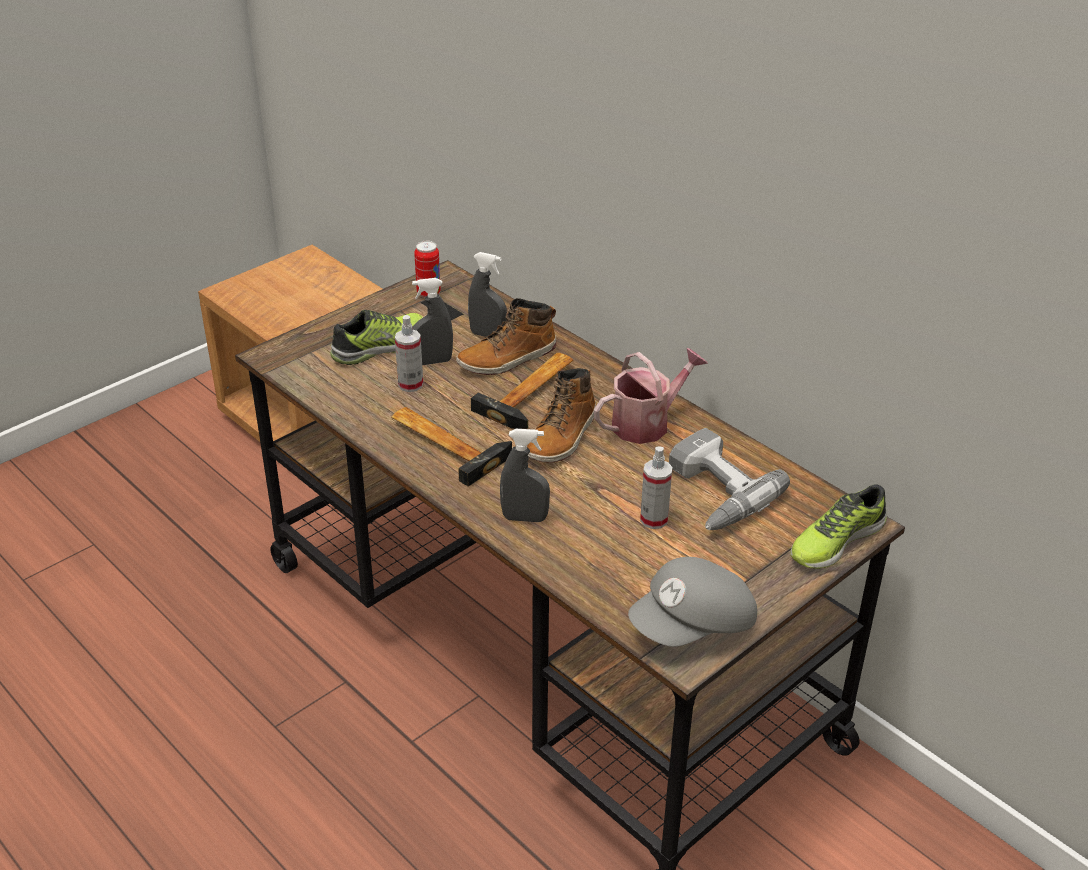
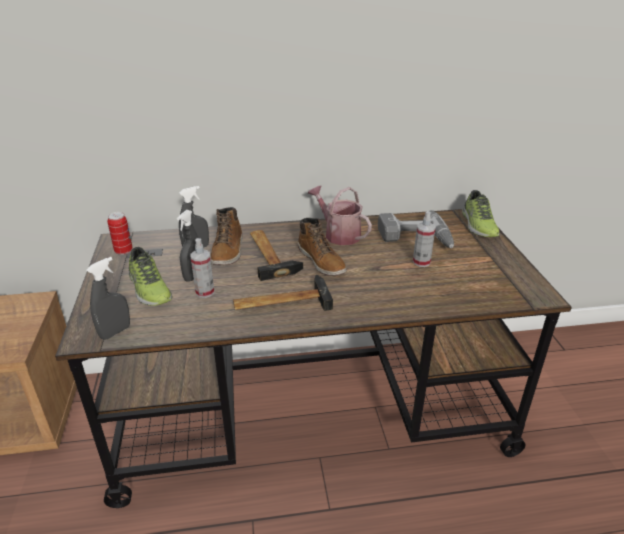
camera: 55 degrees left, 5 degrees down
shoe [330,310,423,365] -> shoe turned 150 degrees clockwise [129,247,173,306]
grey spray bottle [500,429,550,522] -> grey spray bottle moved to [86,257,130,340]
watering can [594,348,708,444] -> watering can turned 45 degrees counterclockwise [308,185,372,245]
grey cap [628,557,757,647] -> none

